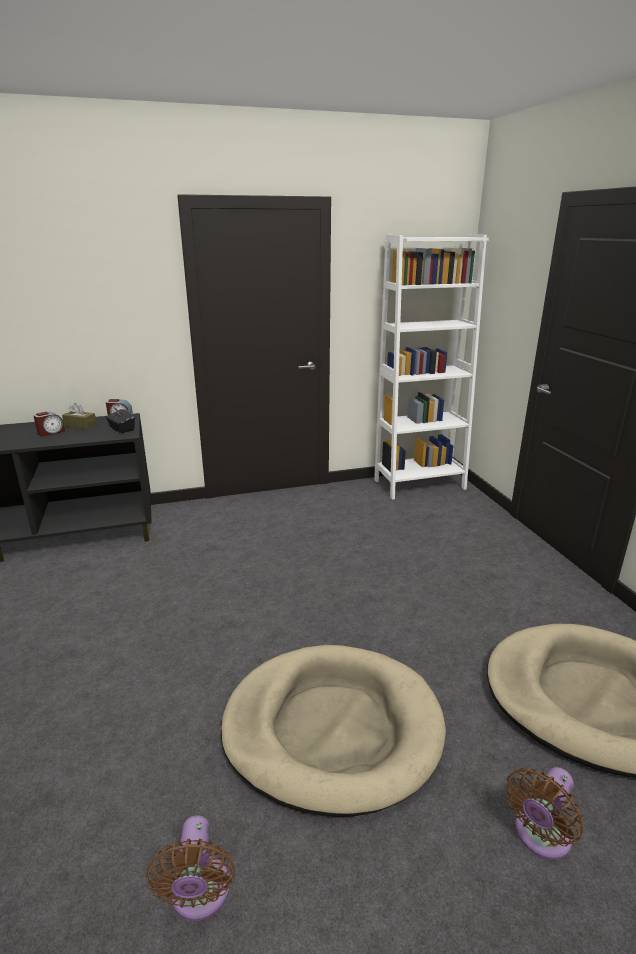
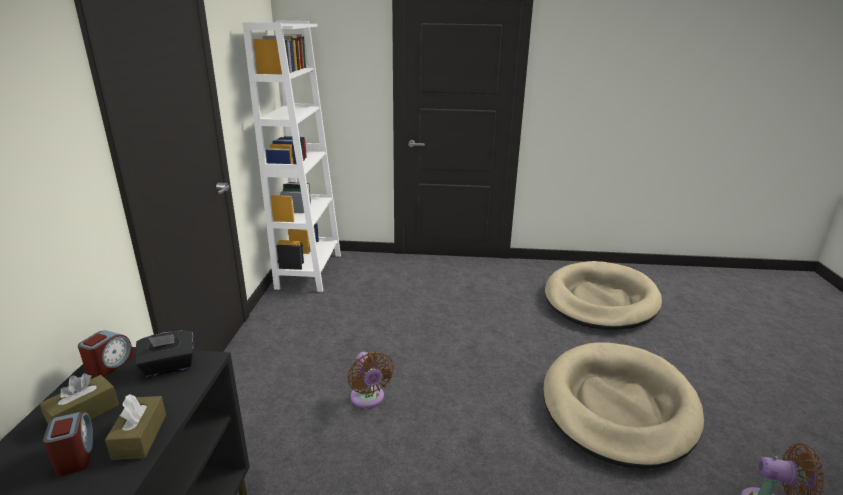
camera: 70 degrees left, 0 degrees up
brown fan [506,767,583,860] -> brown fan moved to [347,352,394,408]
none -> brown tissue box [105,394,166,460]

